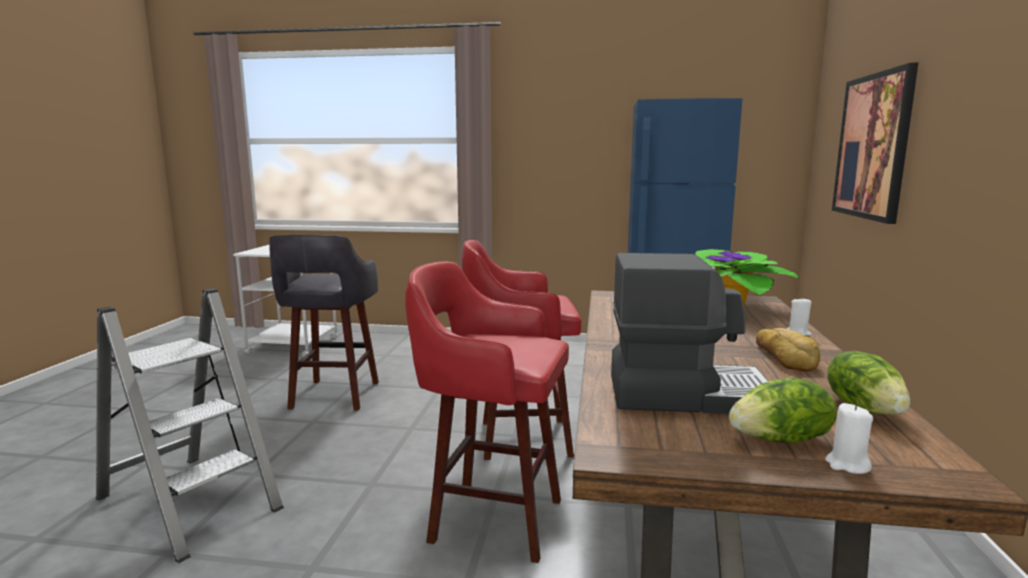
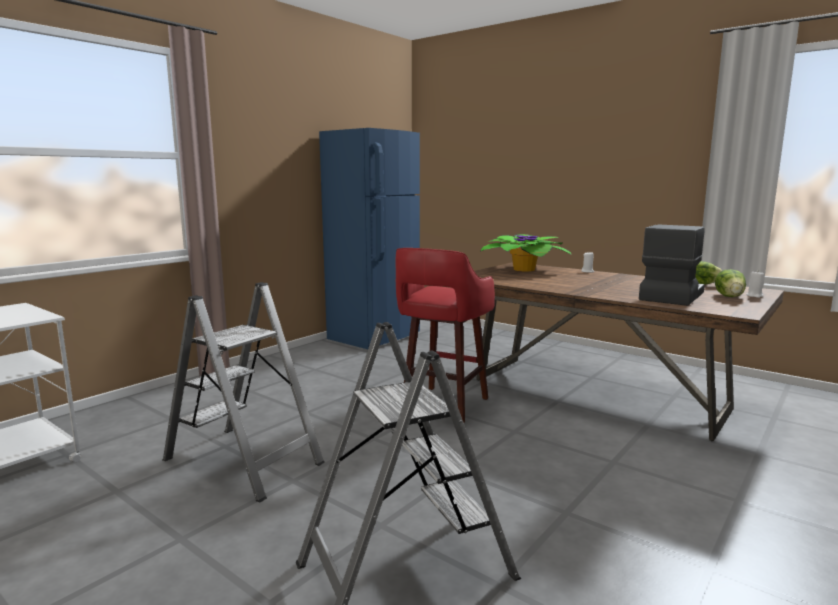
camera: 60 degrees left, 0 degrees up
grey stool [269,235,379,410] -> grey step ladder [162,282,325,503]
red stool [405,261,569,563] -> none
bread [756,328,820,372] -> none
picture [832,63,918,224] -> none

